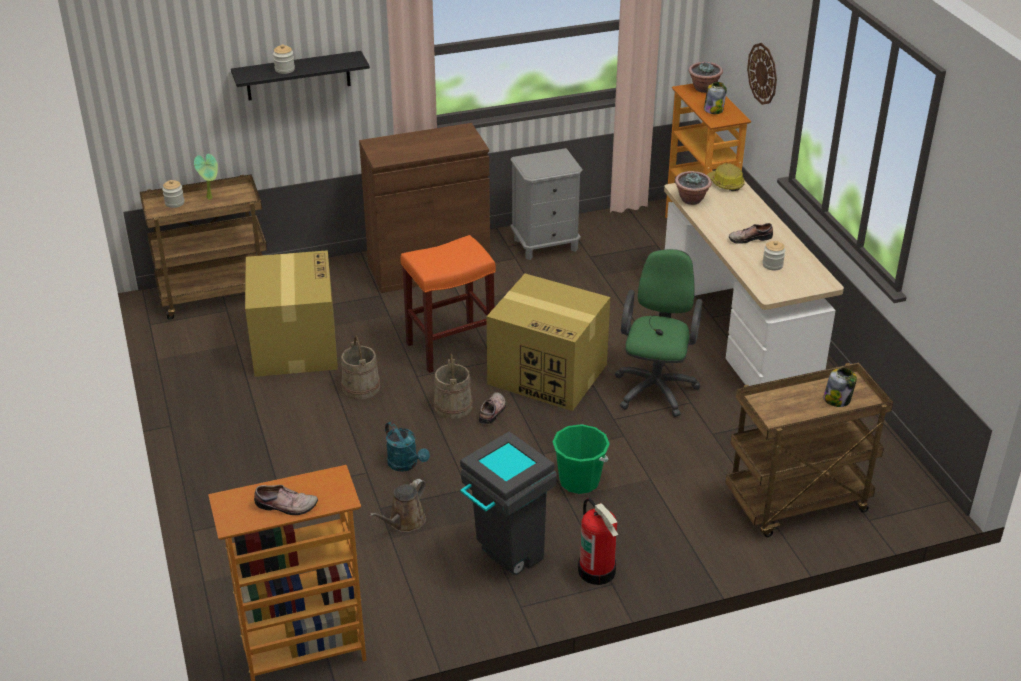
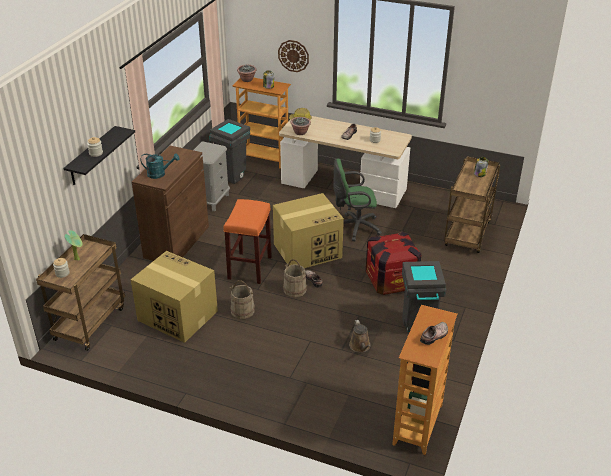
camera: 50 degrees left, 0 degrees up
turquoise watering can [385,422,430,472] -> turquoise watering can moved to [141,153,179,179]
green bucket [552,424,610,494] -> crate [366,232,421,295]
fire extinguisher [578,498,618,585] -> none
green office chair [615,249,703,417] -> green office chair turned 60 degrees counterclockwise [333,159,382,241]
none -> grey trash can [209,119,250,184]

